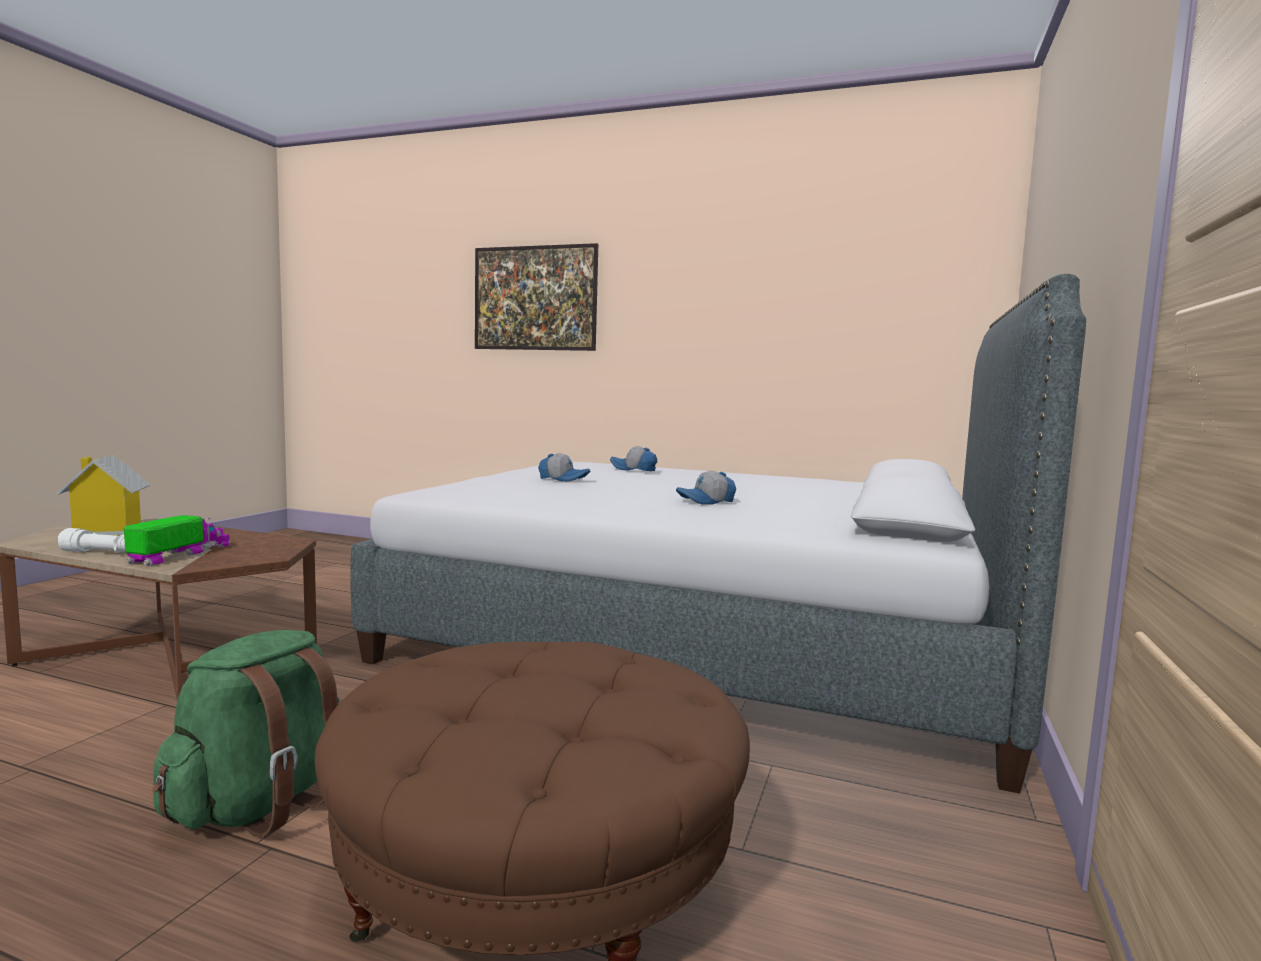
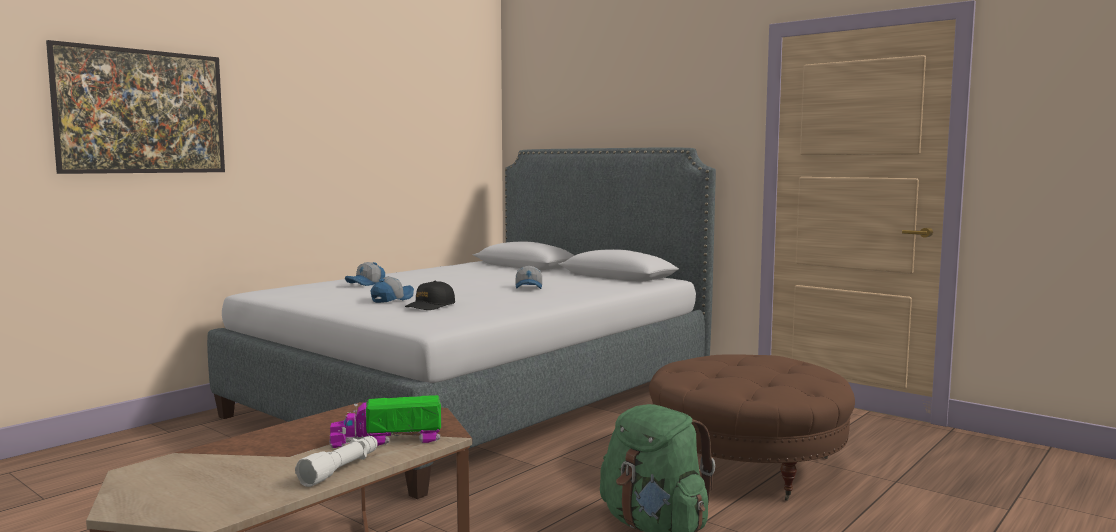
camera: 70 degrees left, 0 degrees up
toy house [56,454,151,536] -> none
toy truck [124,515,230,566] -> toy truck turned 45 degrees counterclockwise [329,395,441,448]
none -> black cap [405,281,455,310]

